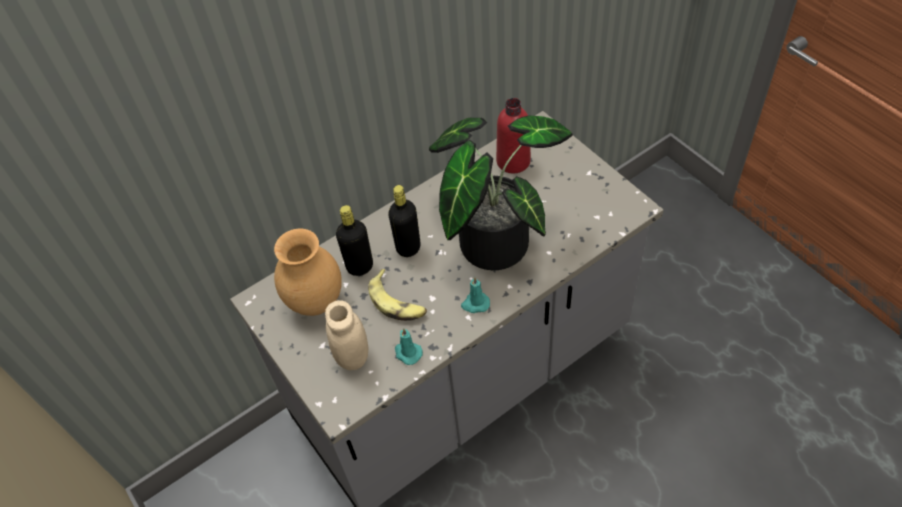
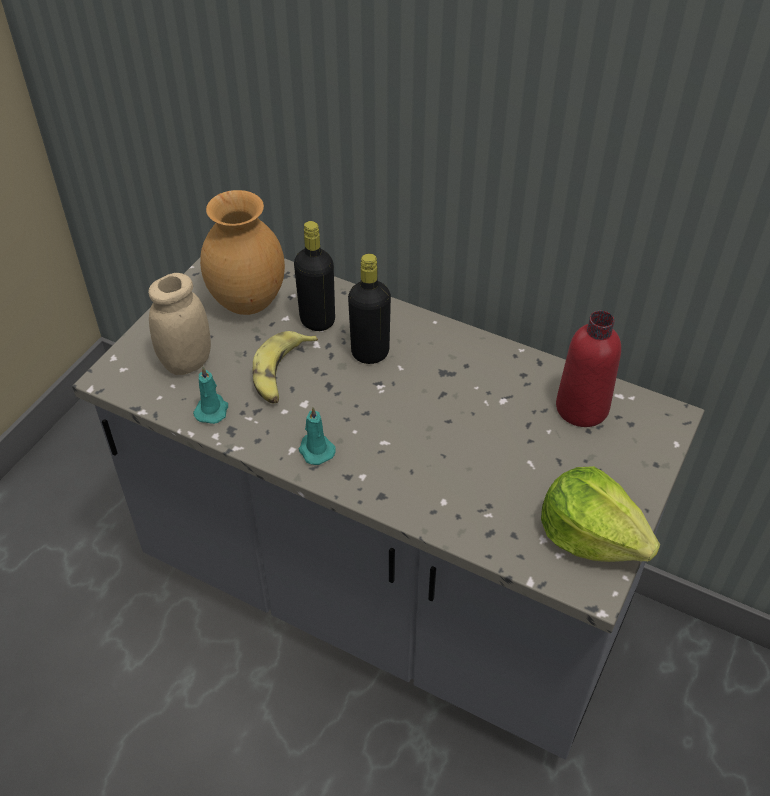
camera: 60 degrees right, 5 degrees down
potted plant [429,115,573,270] -> none
none -> lettuce [541,466,660,562]

